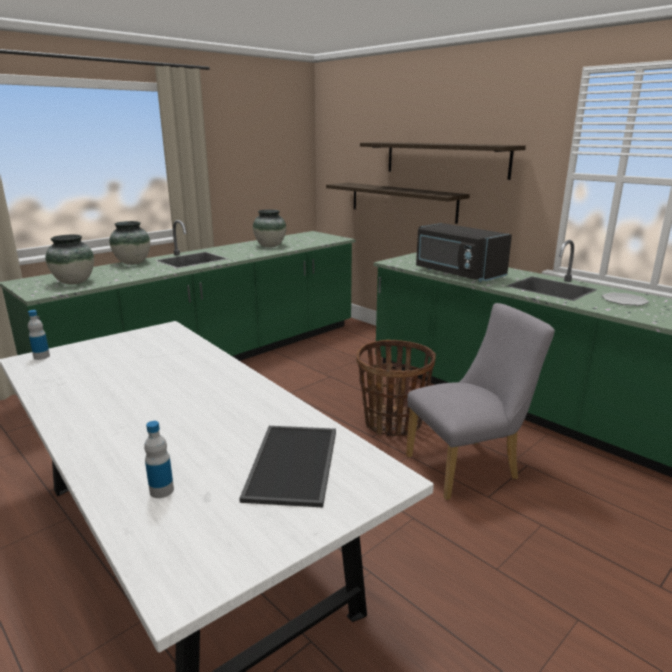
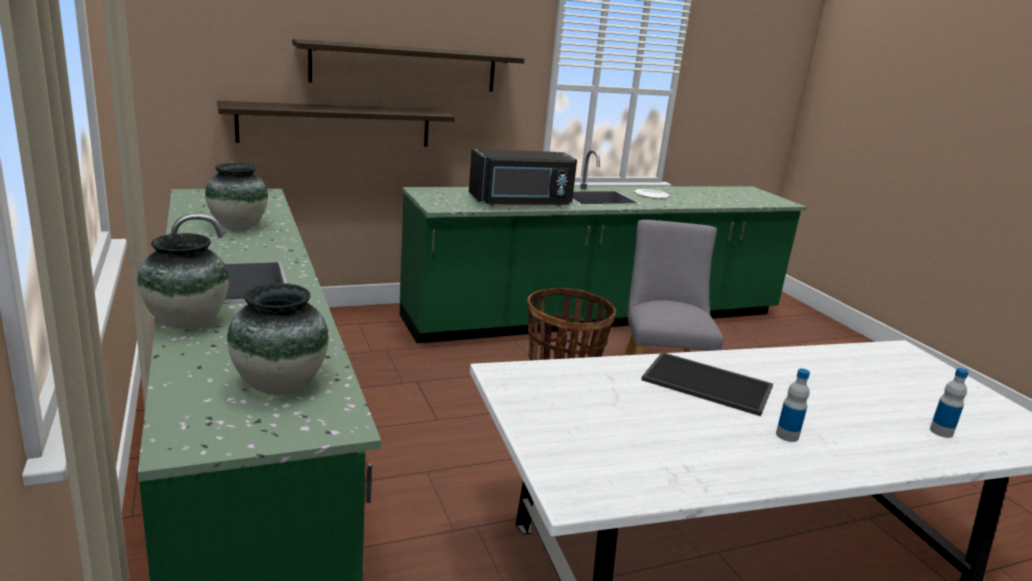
camera: 70 degrees left, 0 degrees up
bottle [28,310,50,360] -> bottle moved to [776,368,810,442]
tray [239,426,336,507] -> tray moved to [641,352,773,416]

